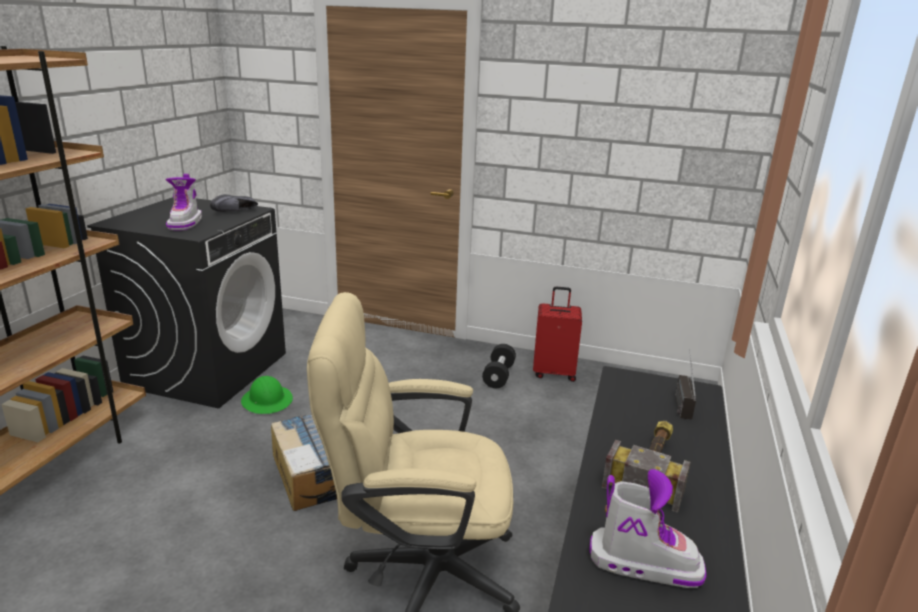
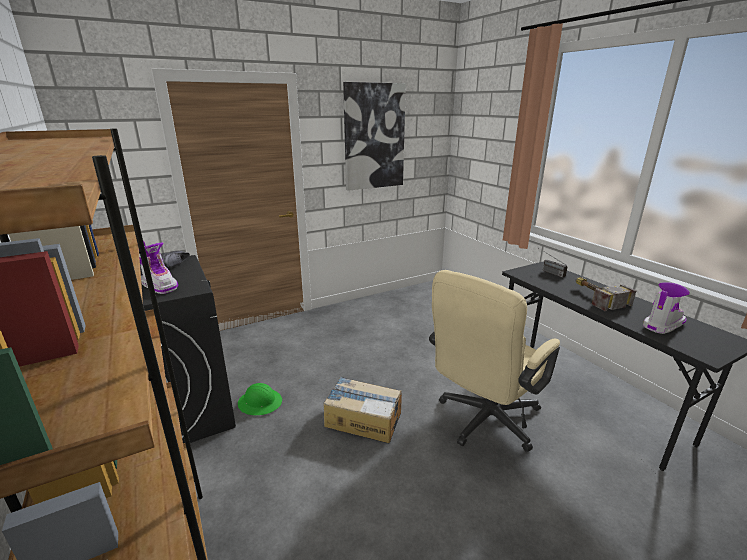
camera: 45 degrees left, 0 degrees up
black dumbbell [482,344,516,388] -> none
red suitcase [533,287,582,382] -> none
none -> picture [343,82,406,191]

